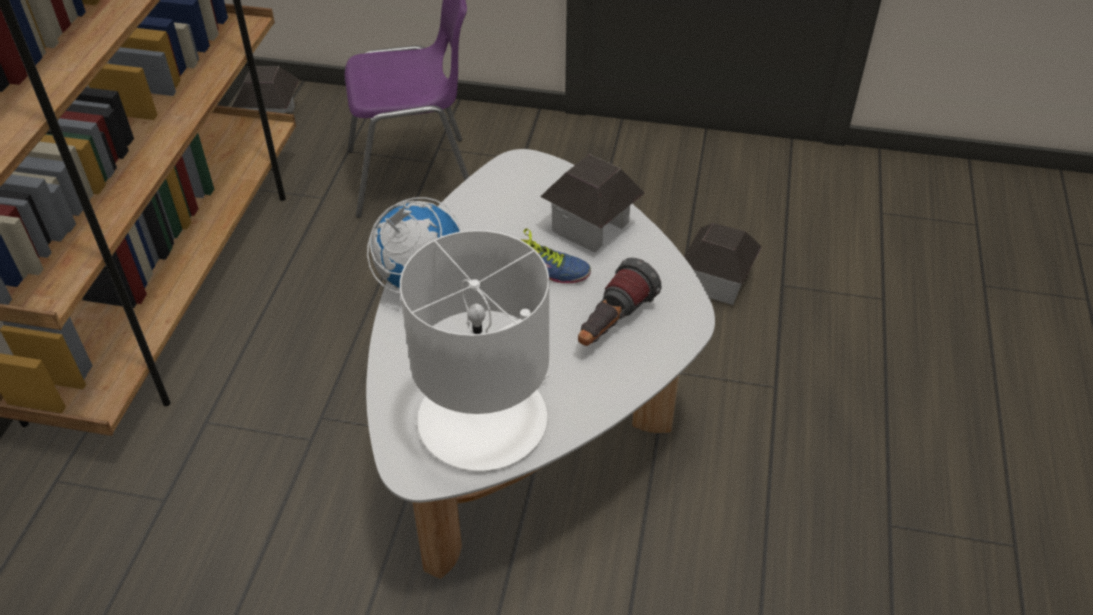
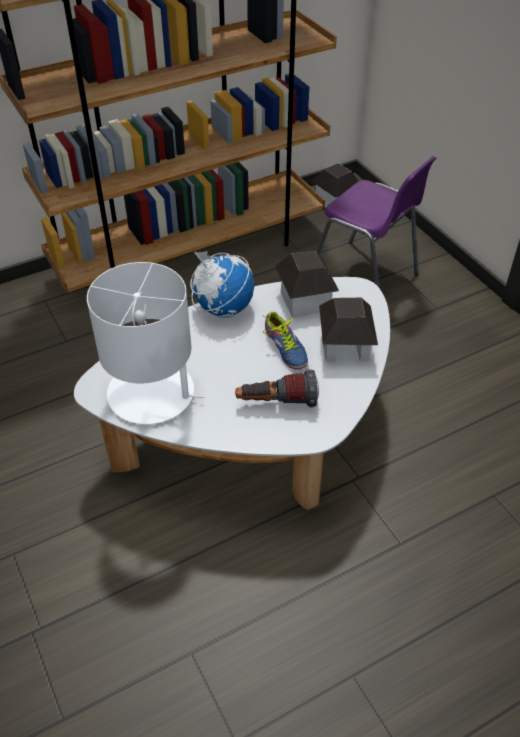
camera: 50 degrees right, 0 degrees up
toy house [684,223,762,305] -> toy house moved to [275,251,339,318]

